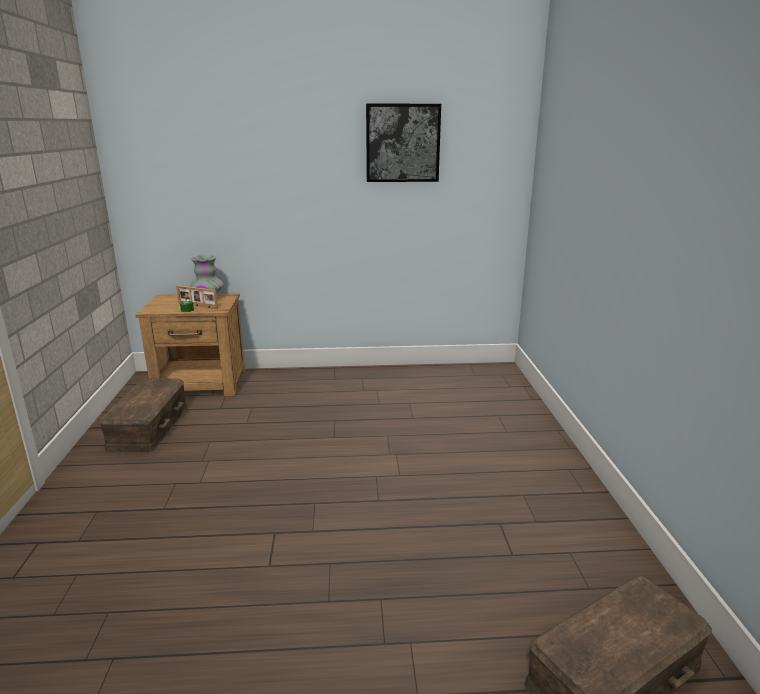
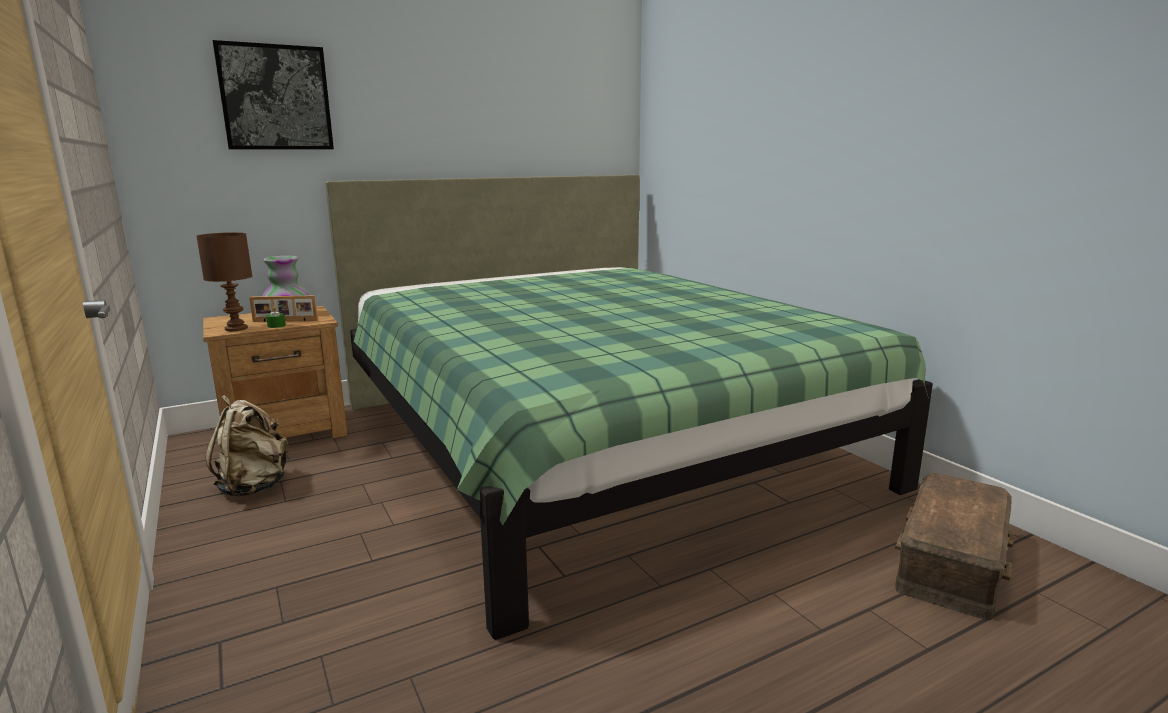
camera: 25 degrees left, 5 degrees down
brown storage box [99,378,187,452] -> beige backpack [205,395,291,496]
picture [366,104,441,182] -> picture moved to [213,40,334,149]
none -> brown table lamp [196,232,252,331]
none -> green bed [325,175,933,640]

